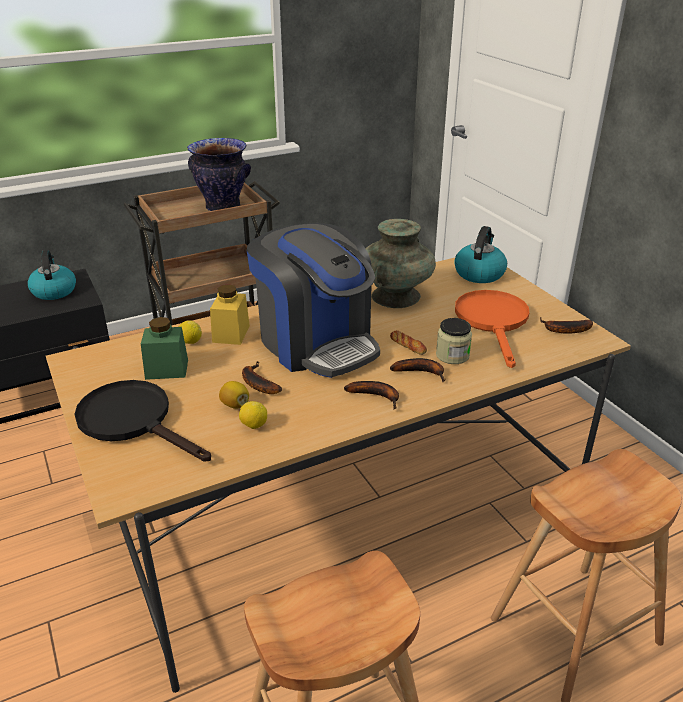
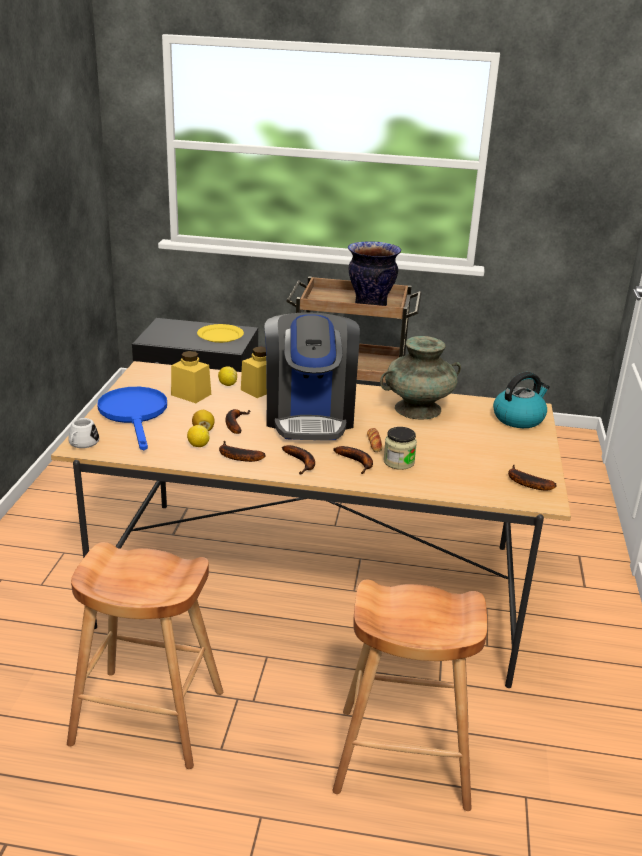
camera: 35 degrees right, 5 degrees down
kettle [27,250,76,300] -> yellow plate [197,324,244,343]
black frying pan [74,380,211,462] -> blue frying pan [97,387,167,450]
green jar [141,317,188,380] -> yellow jar [171,351,211,403]
orange frying pan [455,290,530,368] -> none
none -> white mug [68,418,99,448]
none -> banana [219,441,265,462]

